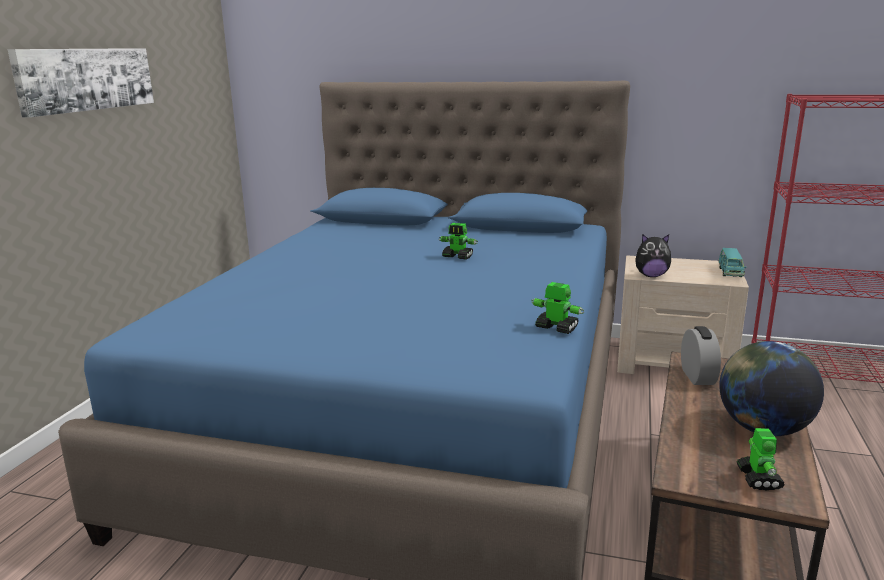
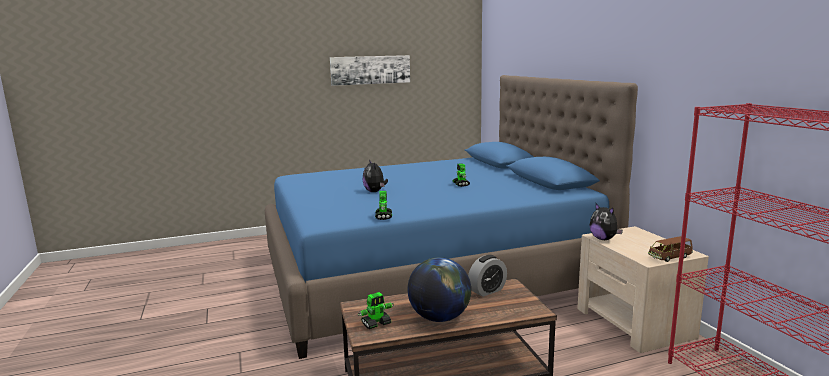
camera: 55 degrees right, 5 degrees down
turquoise toy car [718,248,746,277] -> brown toy car [648,236,693,262]
none -> plush toy [362,160,388,192]

